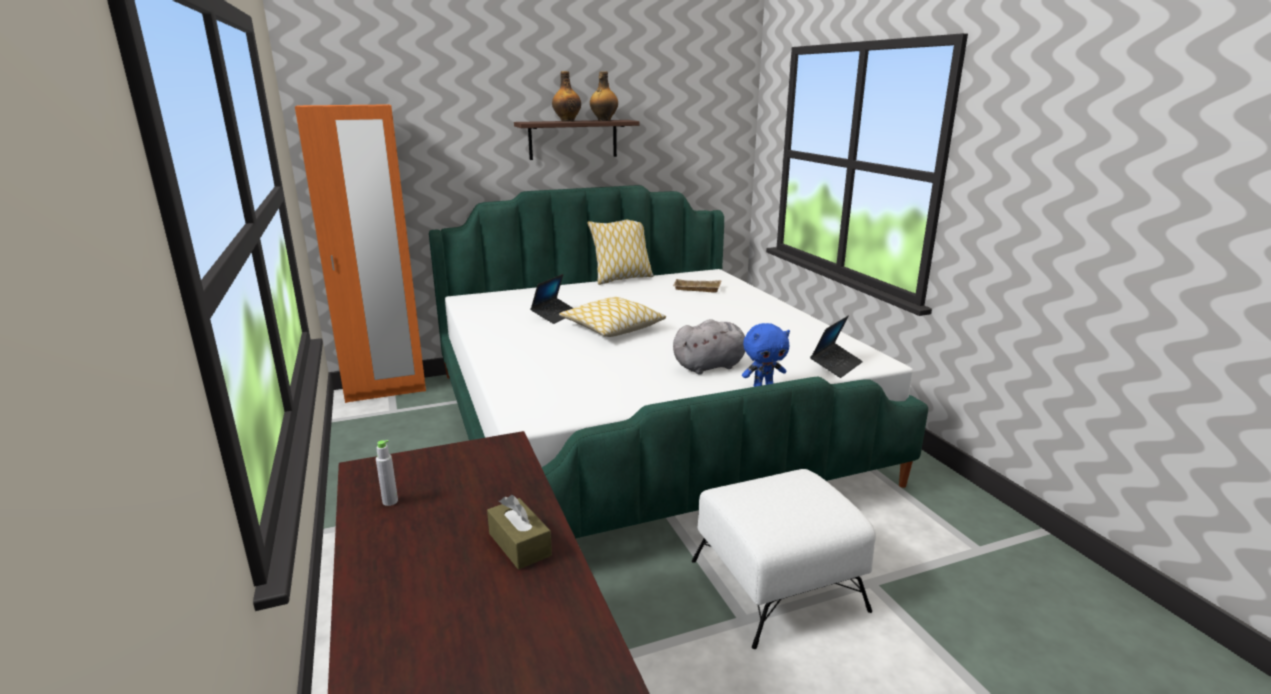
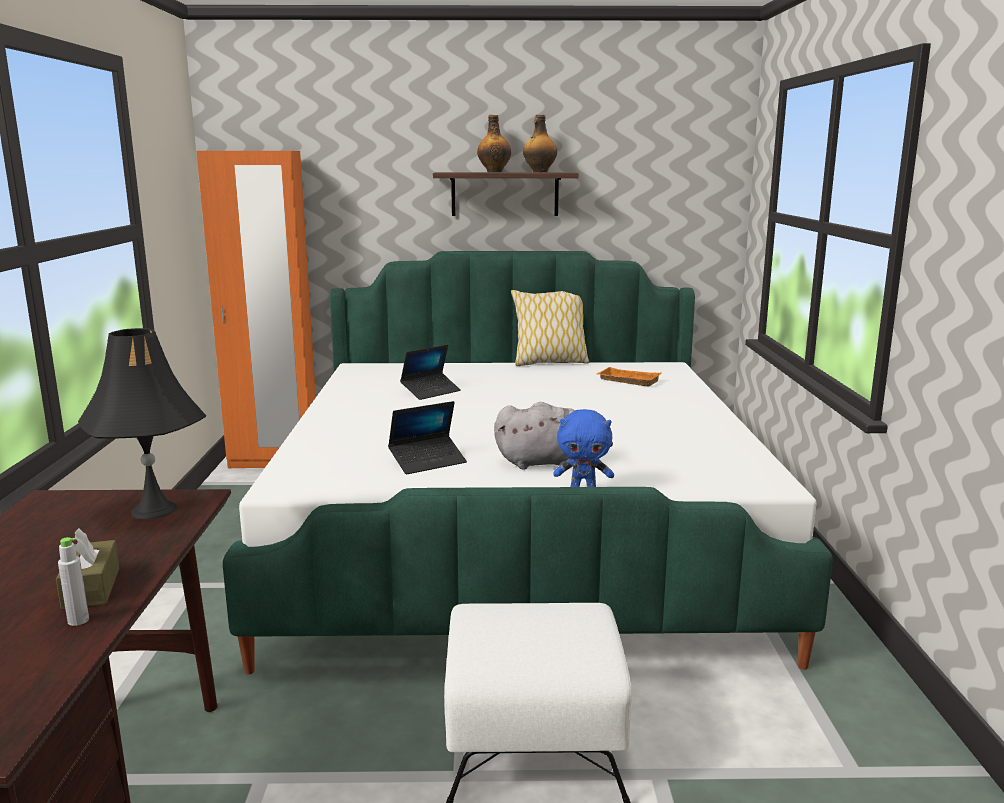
camera: 20 degrees right, 5 degrees down
grey bottle [376,440,398,506] -> grey bottle moved to [58,537,89,626]
pillow [559,297,666,337] -> none
beige tray [673,279,721,292] -> orange tray [597,367,661,386]
laptop [810,316,863,378] -> laptop moved to [388,401,467,474]
none -> black table lamp [78,328,206,519]

